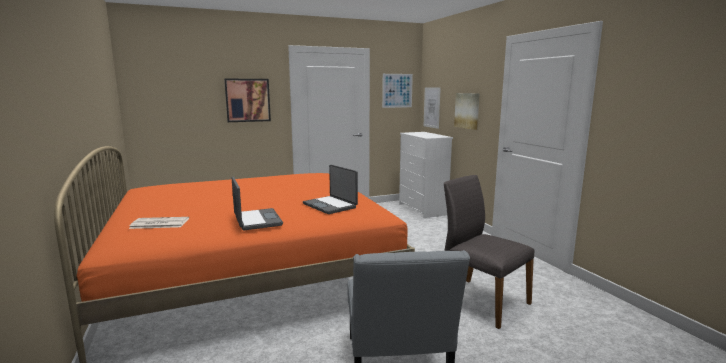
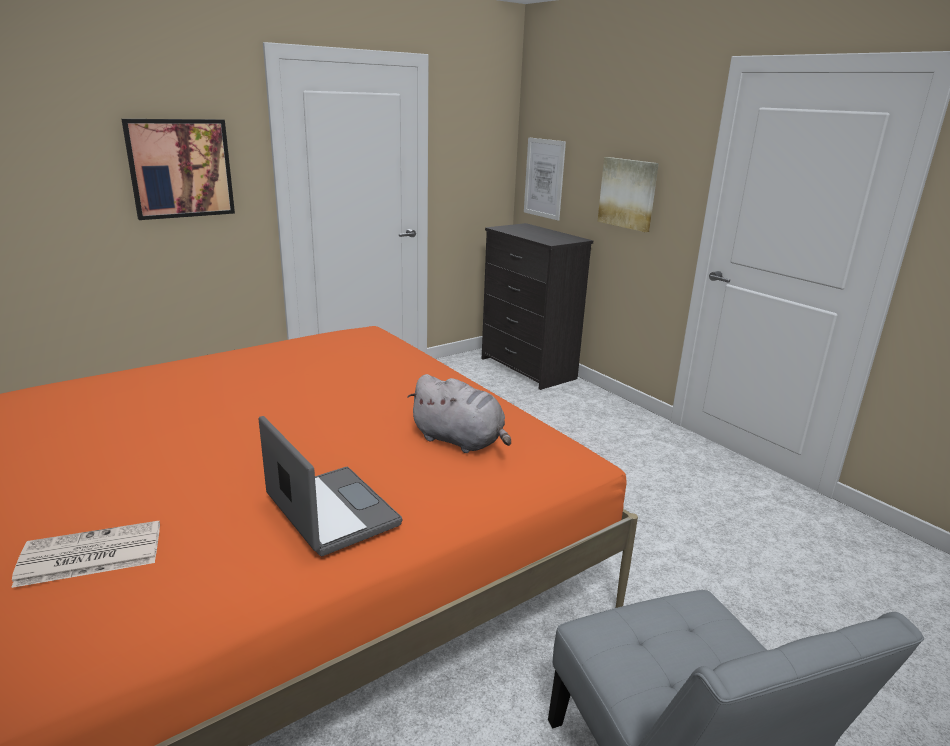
camera: 15 degrees left, 10 degrees up
laptop [303,165,358,214] -> grey plush toy [407,374,511,453]
picture [382,74,413,108] -> none
white dresser [399,132,453,218] -> black dresser [482,223,593,390]
grey chair [444,175,534,329] -> none

